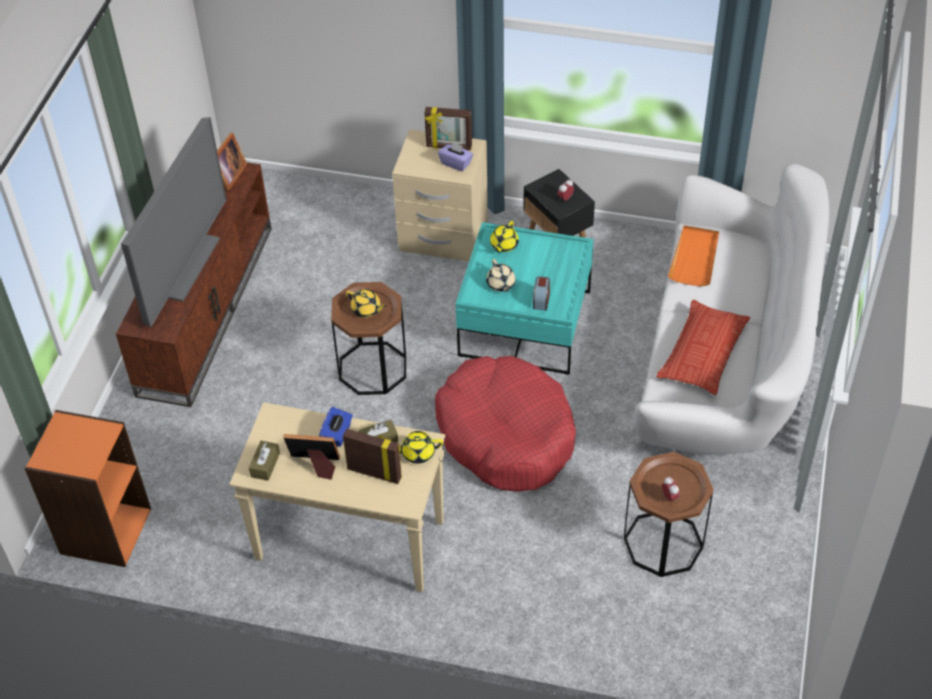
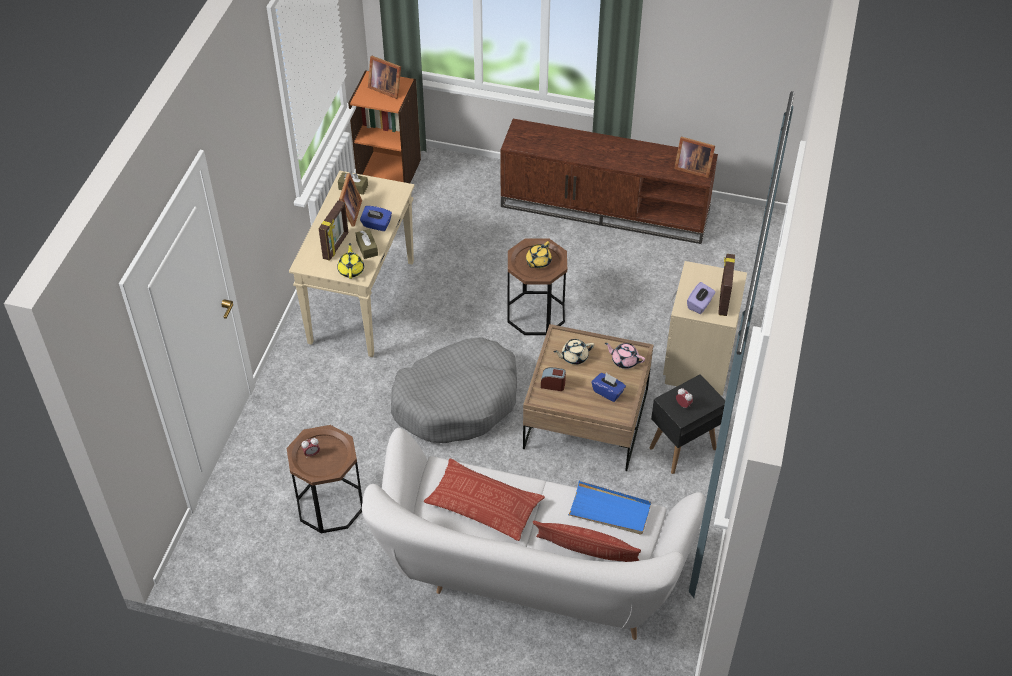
camera: 90 degrees right, 0 degrees up
television [121,117,227,327] -> none
red dog bed [435,356,576,492] -> grey dog bed [391,337,517,443]
turquoise coffee table [455,222,594,375] -> brown coffee table [523,324,653,471]
yellow teapot [490,221,519,252] -> pink teapot [605,343,645,369]
orange tray [668,225,719,286] -> blue tray [568,481,651,534]
none -> picture frame [368,56,401,99]
none -> pillow [533,521,641,562]
none -> blue tissue box [592,373,626,402]

